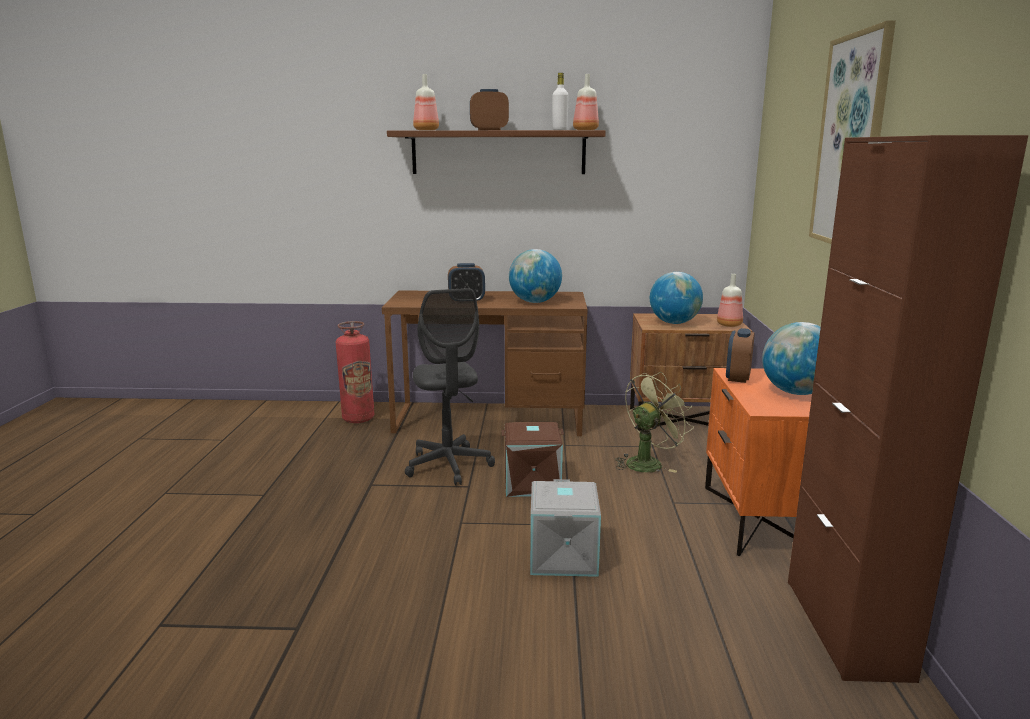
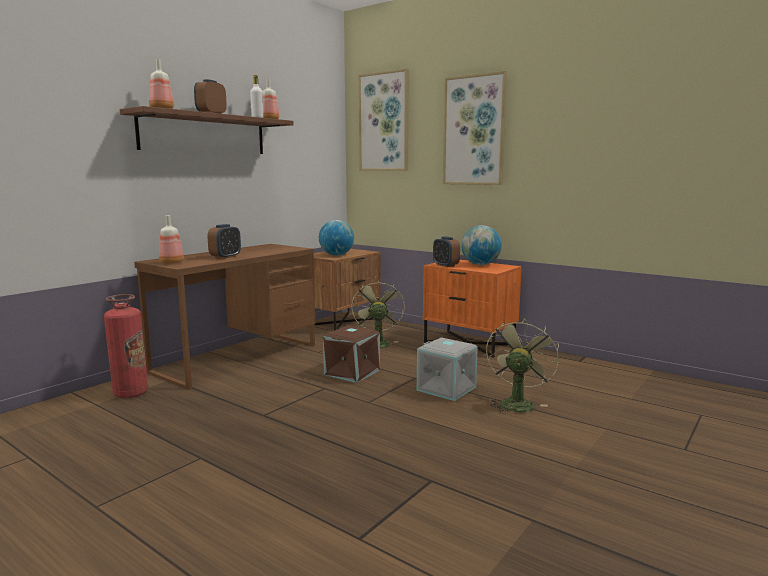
camera: 55 degrees left, 5 degrees down
grey office chair [405,288,495,486] -> none
globe [509,249,562,303] -> none
bottle [717,274,743,327] -> bottle moved to [159,215,184,264]
brown cabinet [788,135,1028,683] -> none
none -> picture [358,68,409,171]
none -> green fan [486,320,559,414]

